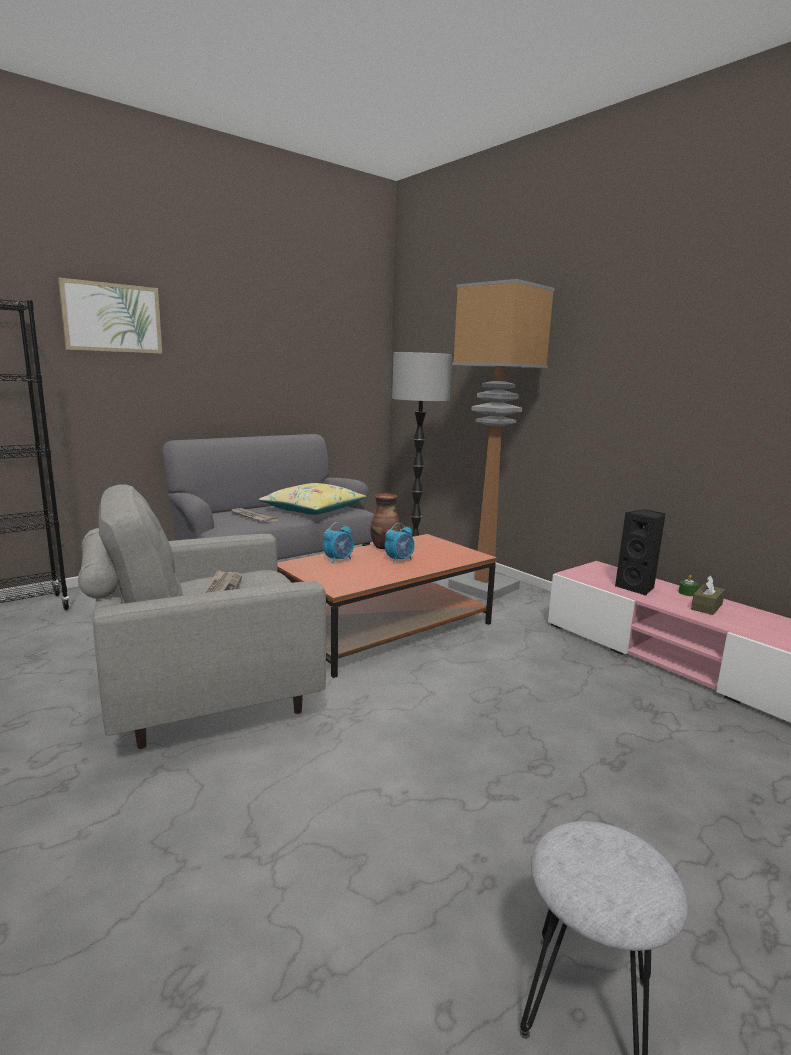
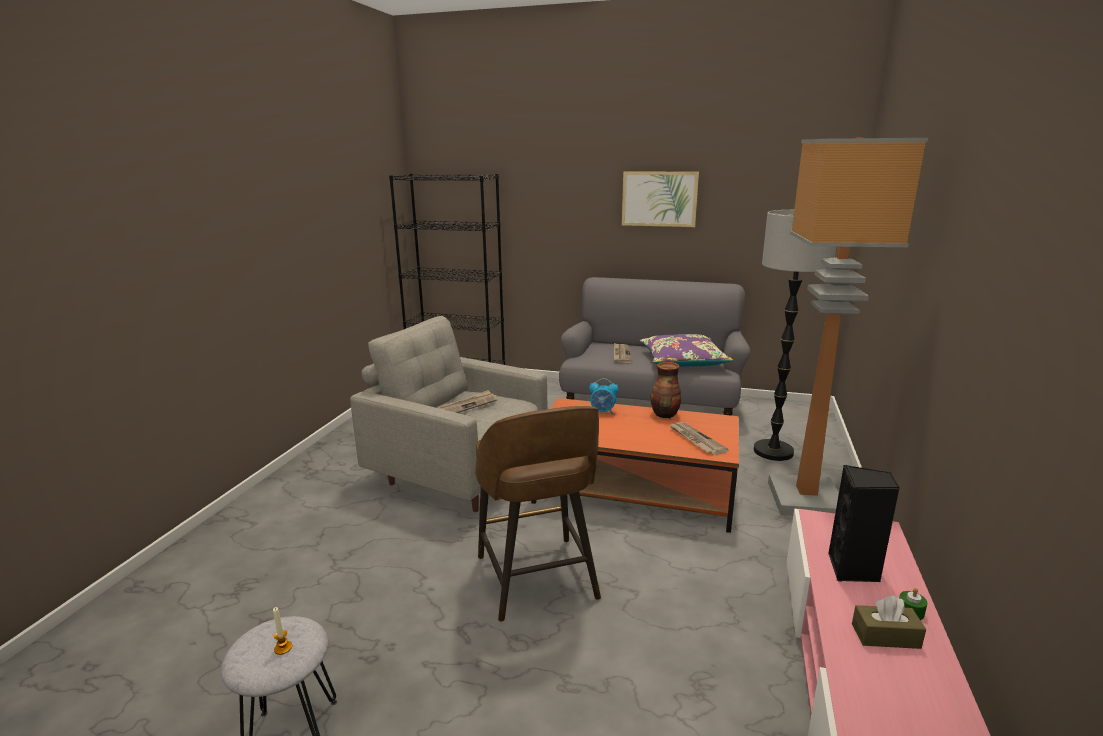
camera: 55 degrees right, 5 degrees up
picture [58,278,162,354] -> picture moved to [622,172,699,227]
yellow pillow [258,483,367,515] -> purple pillow [640,334,733,367]
alarm clock [385,523,415,564] -> none
none -> candle [273,607,292,655]
none -> brown stool [476,406,601,622]
none -> newspaper [669,422,729,455]

